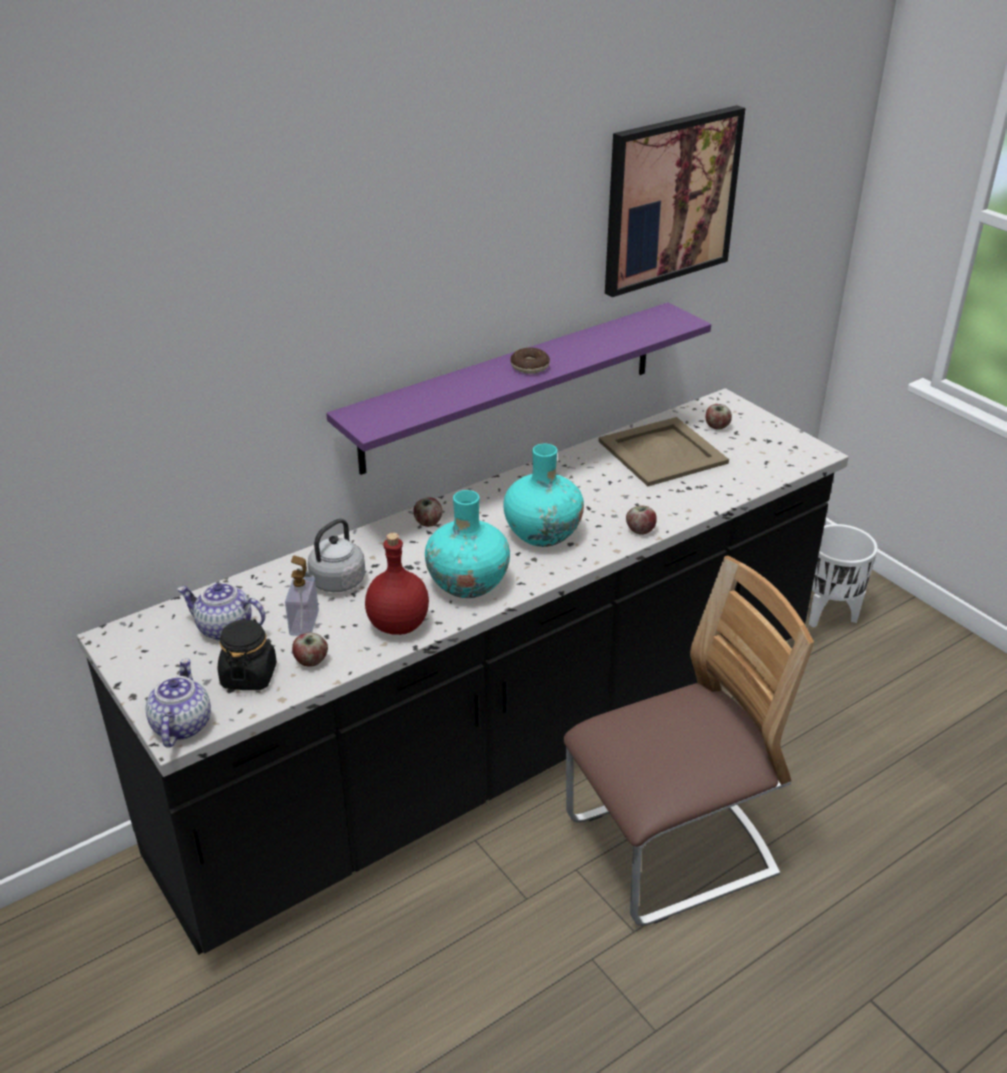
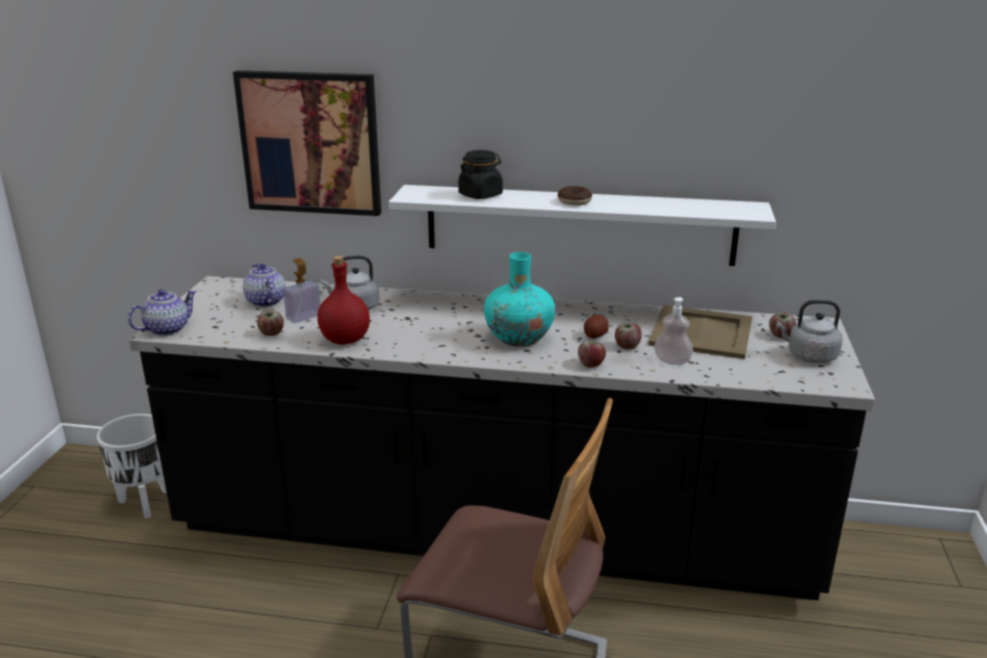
camera: 45 degrees right, 10 degrees down
black jar [218,618,277,690] -> black jar moved to [458,150,503,199]
purple shelf [326,302,711,475] -> white shelf [389,185,776,266]
apple [413,497,442,527] -> apple moved to [615,323,642,349]
turquoise vase [425,490,510,598] -> none
picture [605,105,745,297] -> picture moved to [233,70,381,216]
white planter [809,524,878,628] -> white planter moved to [97,414,167,518]
none -> potato [584,315,609,338]
none -> soap dispenser [654,297,693,365]
none -> grey kettle [776,300,843,363]

